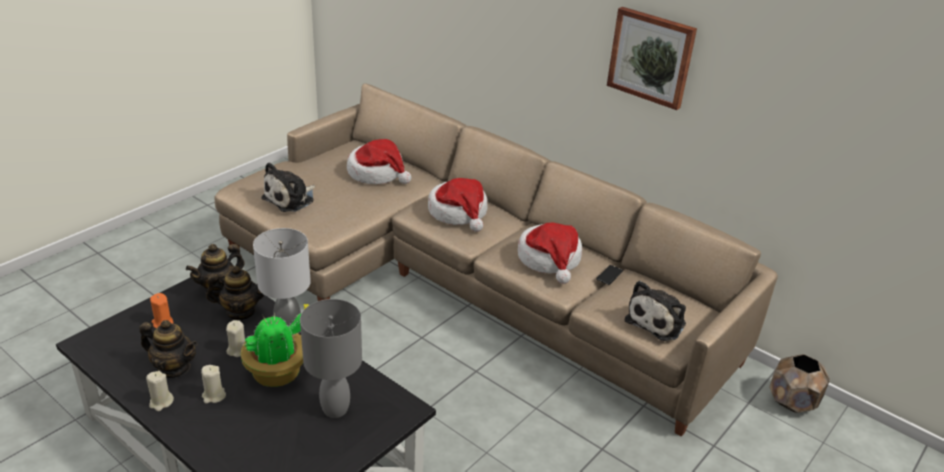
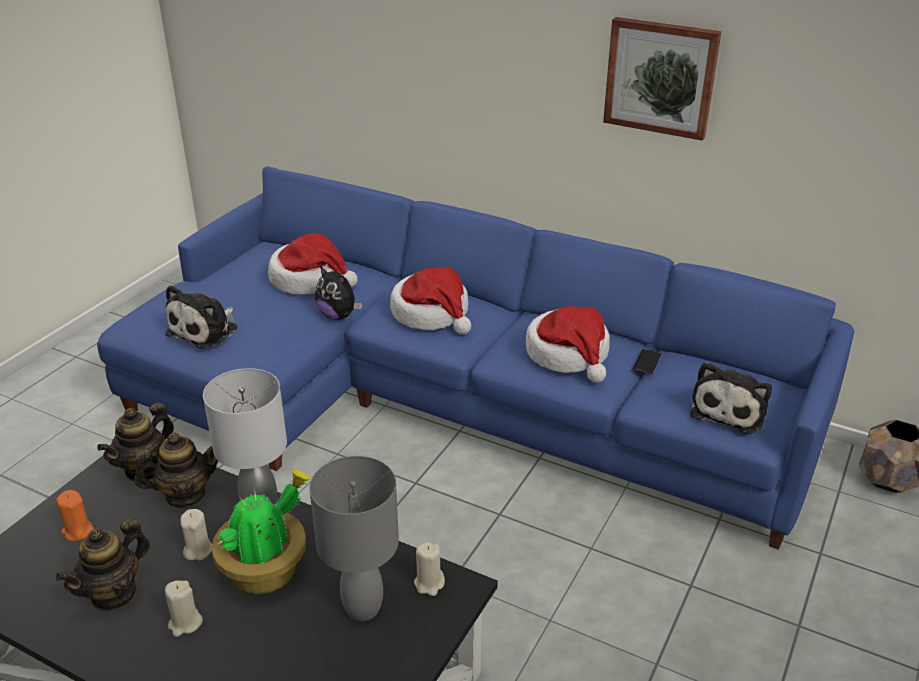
camera: 10 degrees left, 0 degrees up
teapot [140,320,198,378] -> teapot turned 120 degrees clockwise [55,518,150,612]
beige candle [146,371,174,411] -> beige candle moved to [414,542,445,596]
beige sofa [215,83,778,437] -> blue sofa [97,166,854,550]
none -> plush toy [315,266,362,320]

